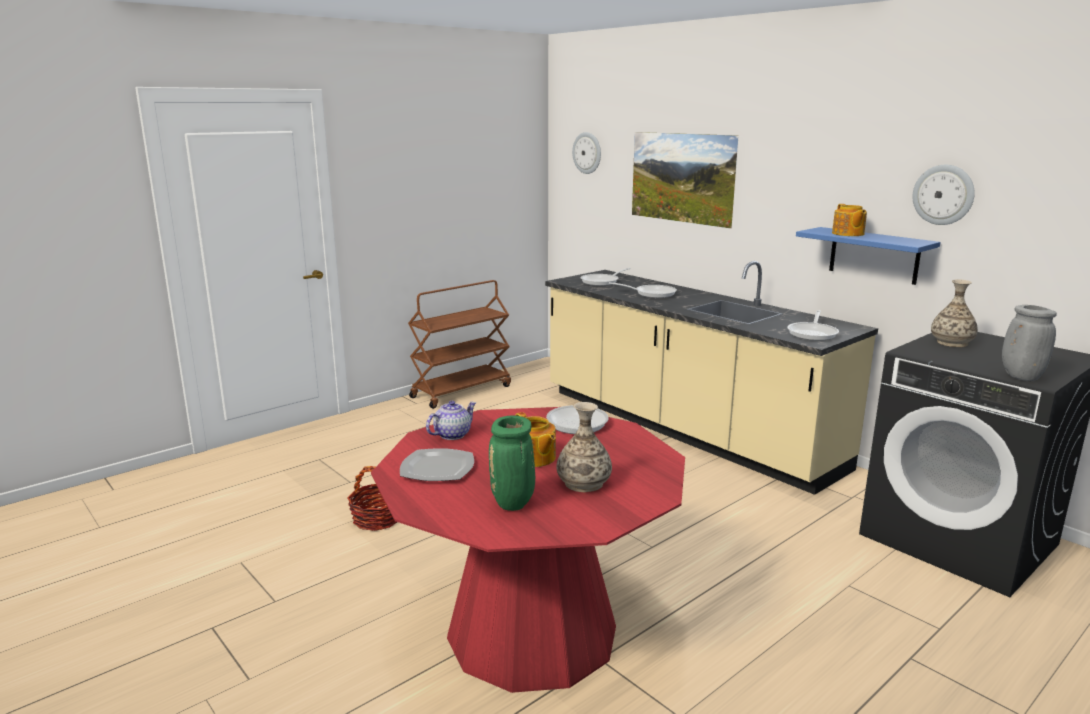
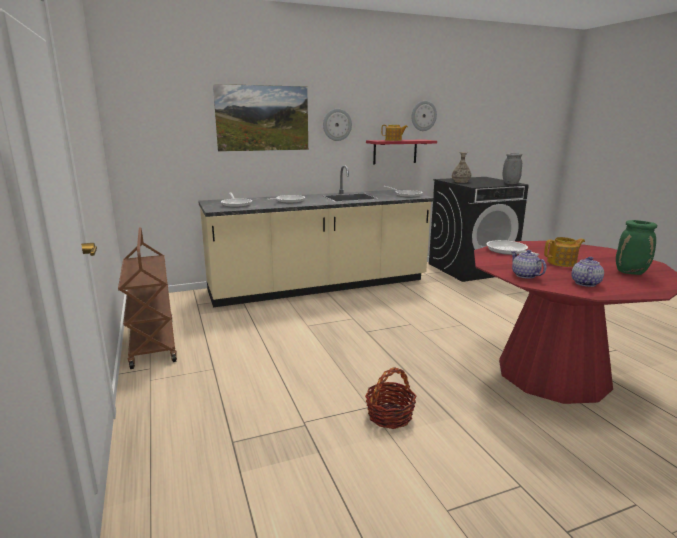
camera: 70 degrees left, 0 degrees up
plate [400,448,474,481] -> teapot [571,257,604,287]
vase [556,402,612,492] -> none
wall clock [572,132,601,174] -> wall clock moved to [323,109,352,141]
blue shelf [796,227,940,285] -> red shelf [366,140,437,164]

